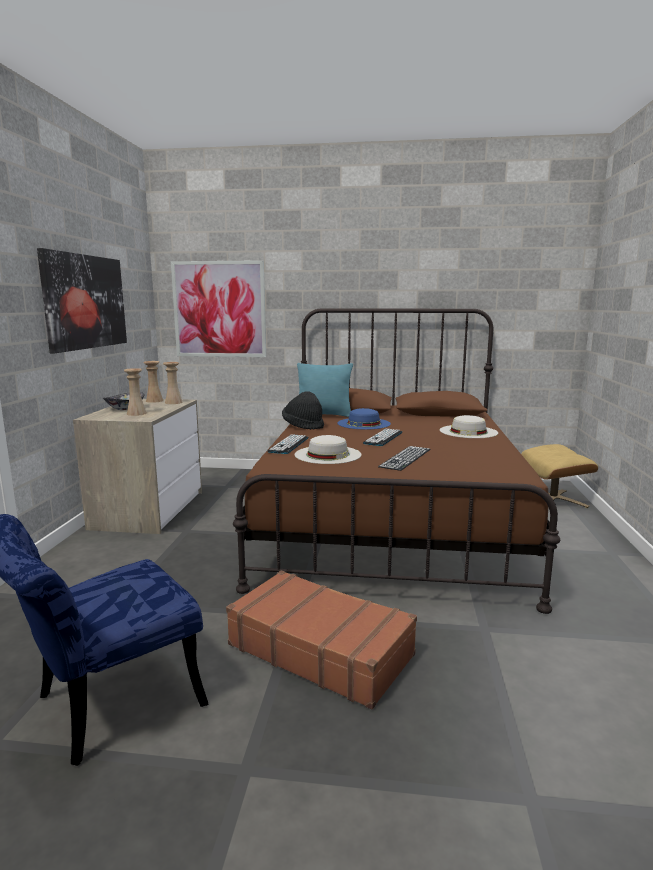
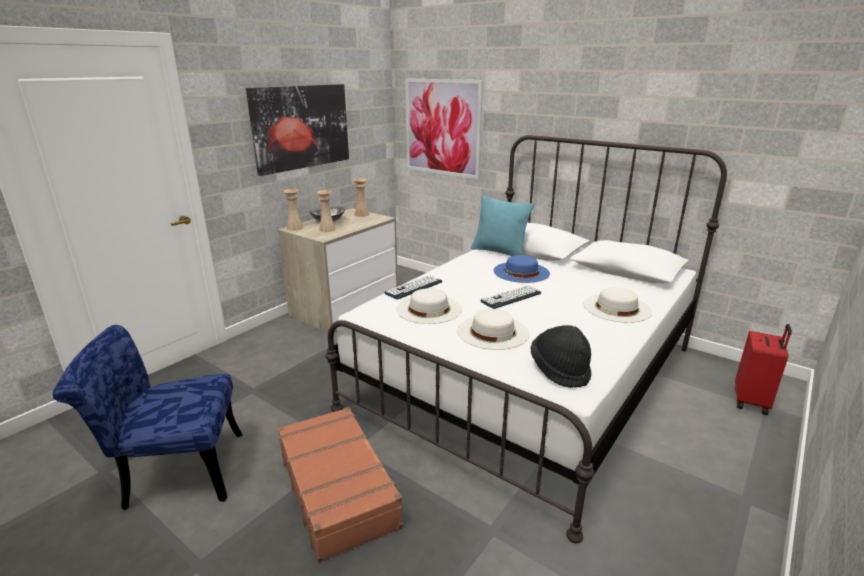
camera: 30 degrees right, 10 degrees up
beige vase [163,362,183,404] -> beige vase moved to [283,189,303,231]
brown bed [233,308,560,614] -> white bed [325,135,727,543]
black hat [282,391,324,430] -> black hat moved to [531,325,592,388]
keyboard [378,446,431,471] -> white hat [457,309,529,350]
beige ottoman [521,444,598,508] -> red suitcase [735,324,792,415]

